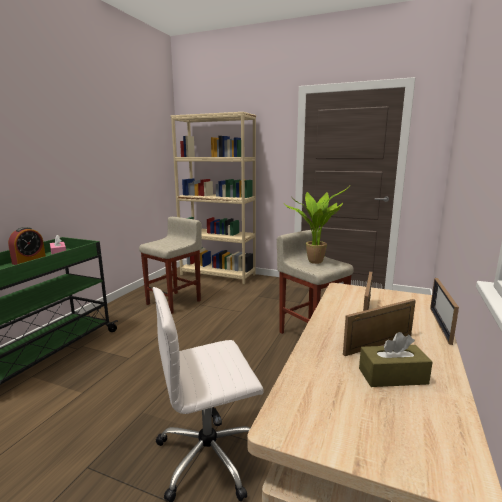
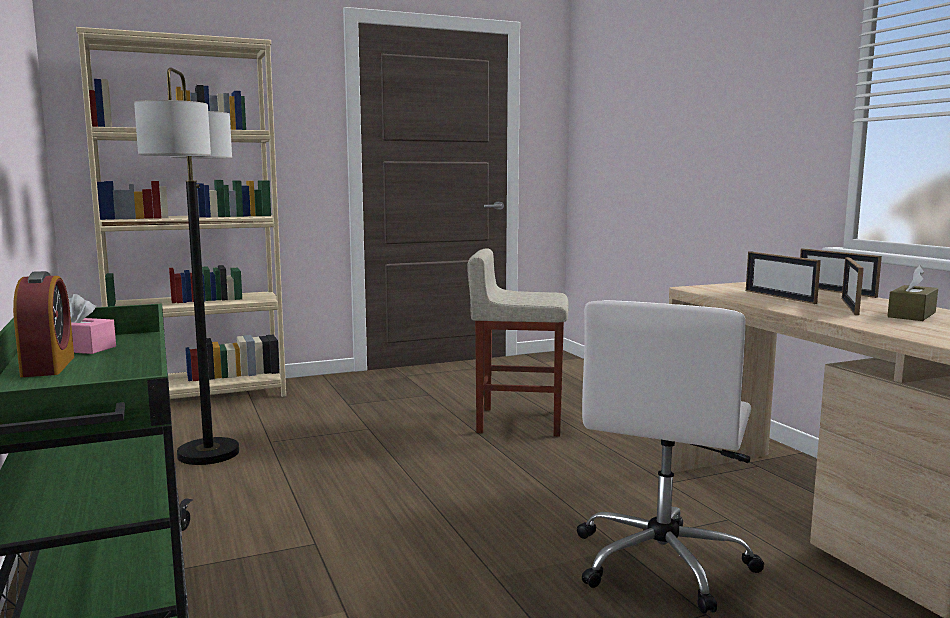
camera: 45 degrees left, 5 degrees down
beige stool [139,217,202,314] -> floor lamp [134,68,239,465]
potted plant [284,187,349,264] -> none

